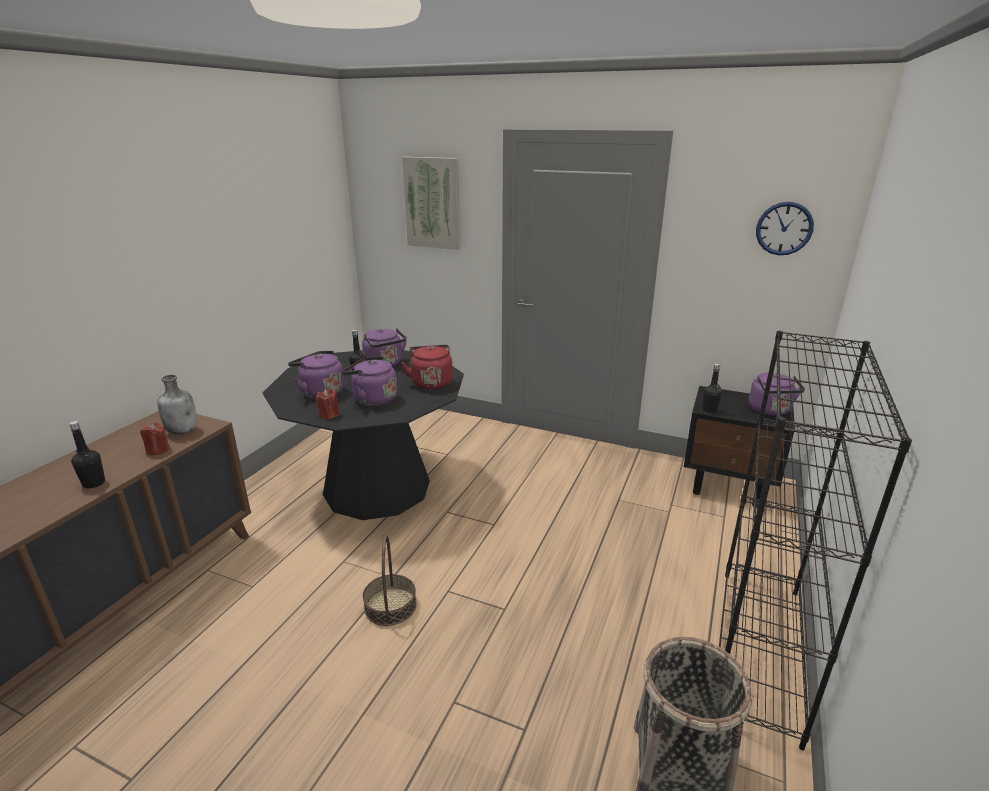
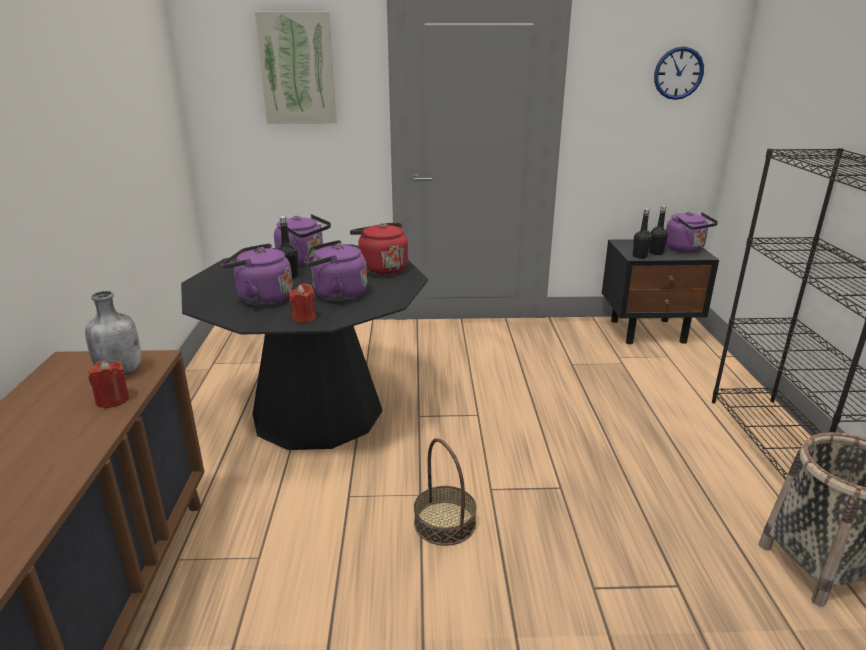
camera: 25 degrees left, 0 degrees up
black bottle [69,421,105,488] -> black bottle moved to [649,205,668,255]

